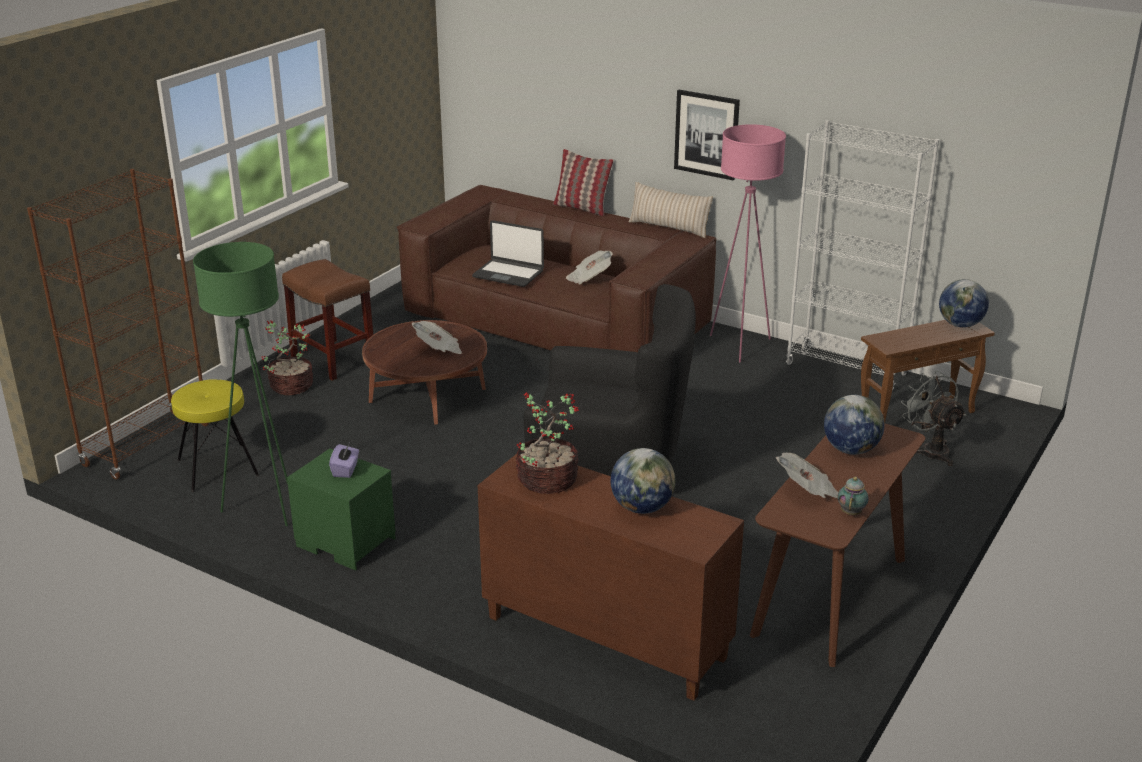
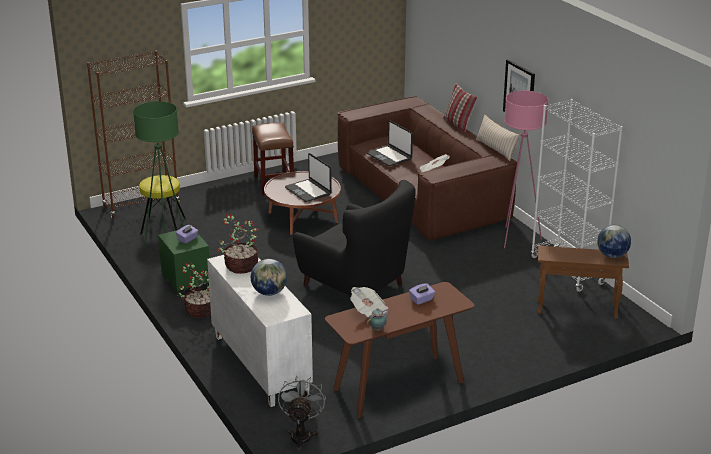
camera: 30 degrees right, 0 degrees up
potted plant [262,320,313,395] -> potted plant moved to [177,263,211,318]
newspaper [412,321,462,354] -> laptop [285,153,332,202]
brown cabinet [478,454,744,701] -> white cabinet [207,255,313,407]
globe [824,395,885,455] -> purple tissue box [409,283,435,305]
grey fan [901,371,966,466] -> grey fan moved to [278,376,326,451]

